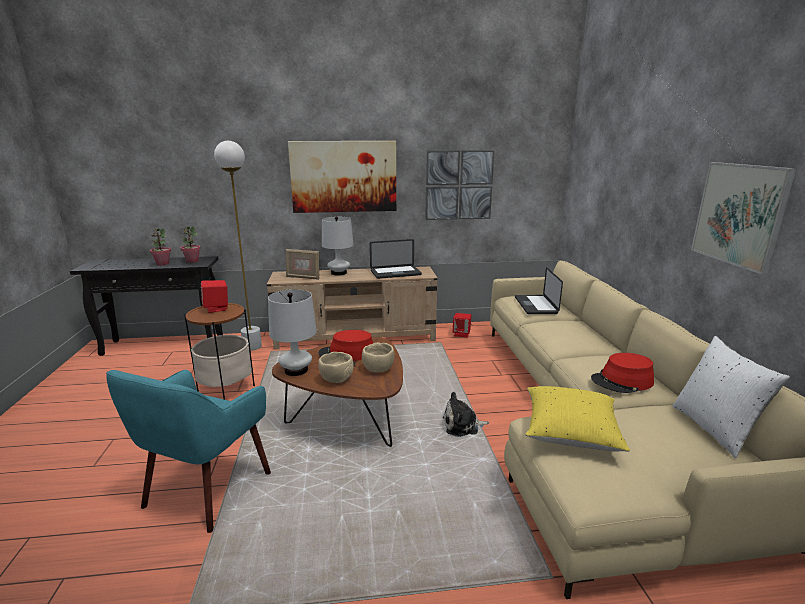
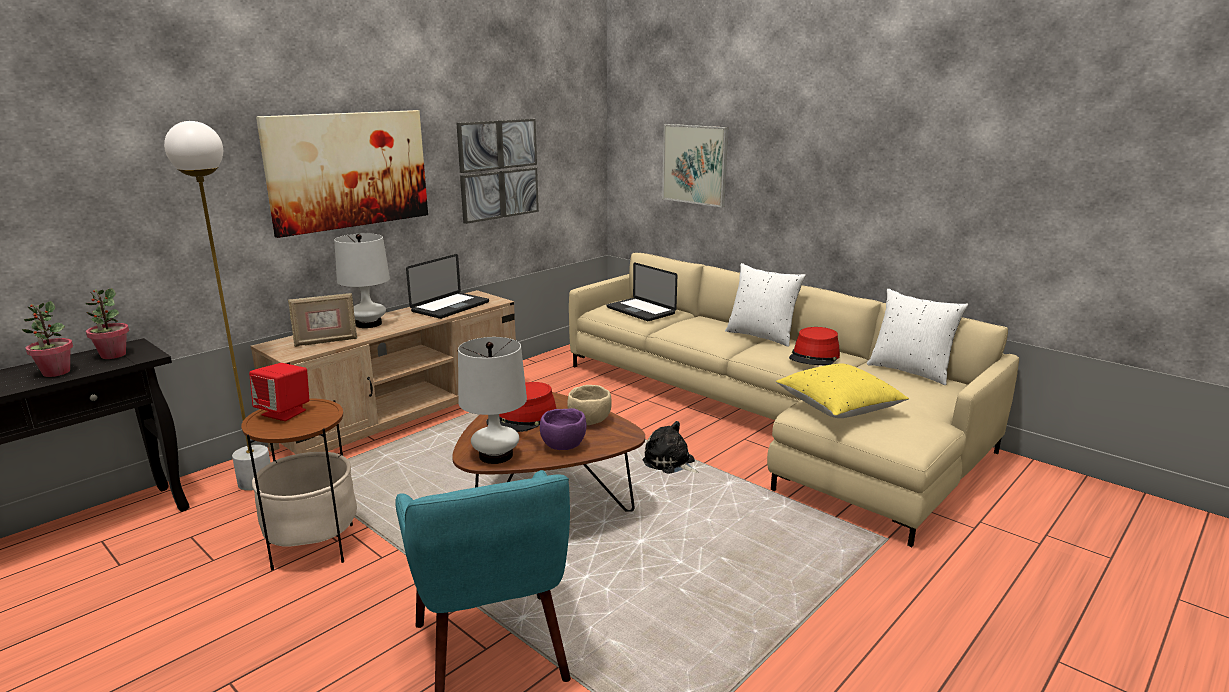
camera: 40 degrees left, 0 degrees up
beige bowl [318,352,354,383] -> purple bowl [540,408,586,450]
plush toy [443,392,489,437] -> plush toy turned 90 degrees clockwise [643,421,698,474]
red speaker [453,313,471,338] -> none
picture [691,162,796,275] -> picture moved to [662,124,728,207]
none -> white pillow [725,263,806,346]

